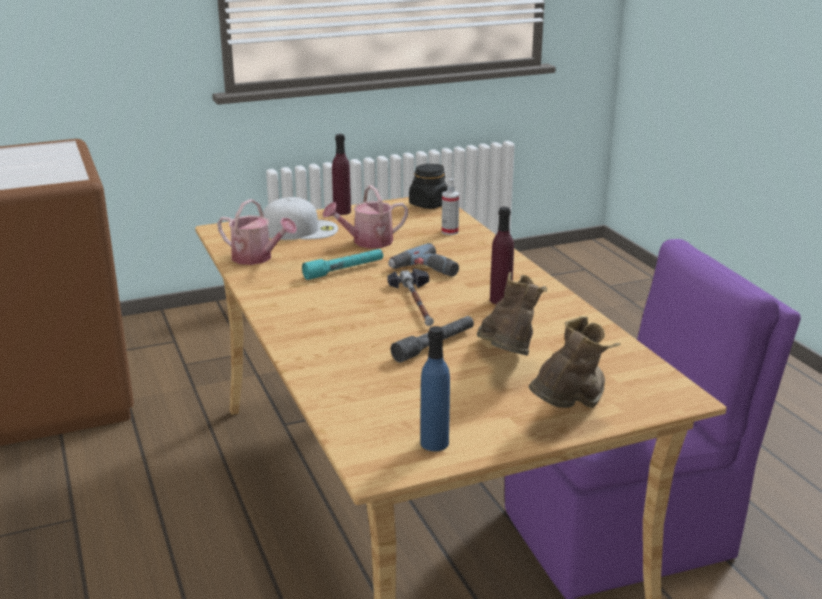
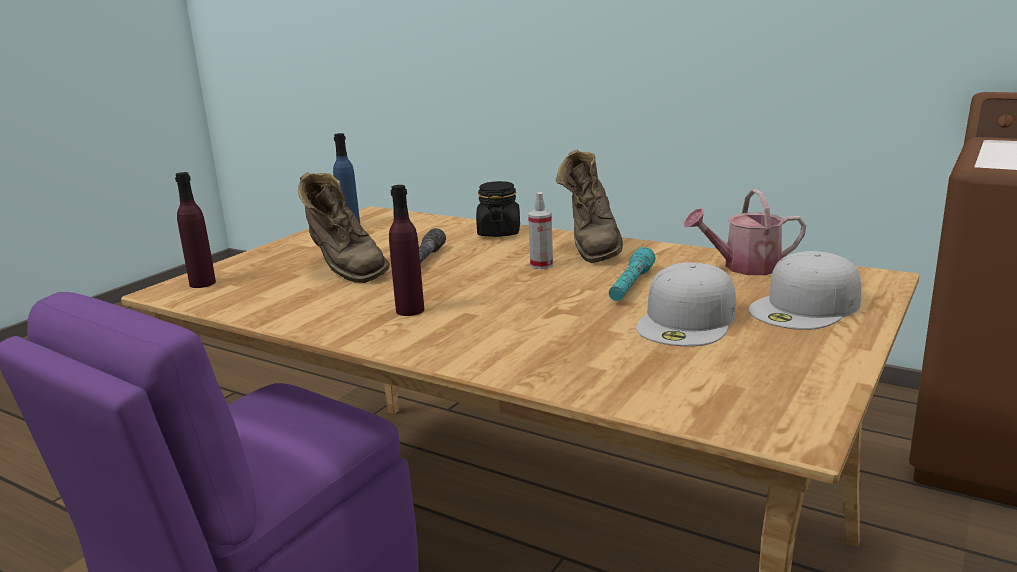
camera: 145 degrees right, 5 degrees down
watering can [323,185,408,249] -> white cap [636,262,736,347]
purple bottle [332,134,351,215] -> purple bottle moved to [175,172,216,288]
power drill [388,243,459,277] -> none
hammer [388,268,434,326] -> none
black jar [409,164,448,209] -> black jar moved to [476,181,520,237]
spray bottle [442,179,459,235] -> spray bottle moved to [528,192,553,269]
brown boot [528,316,620,408] -> brown boot moved to [556,150,623,263]

